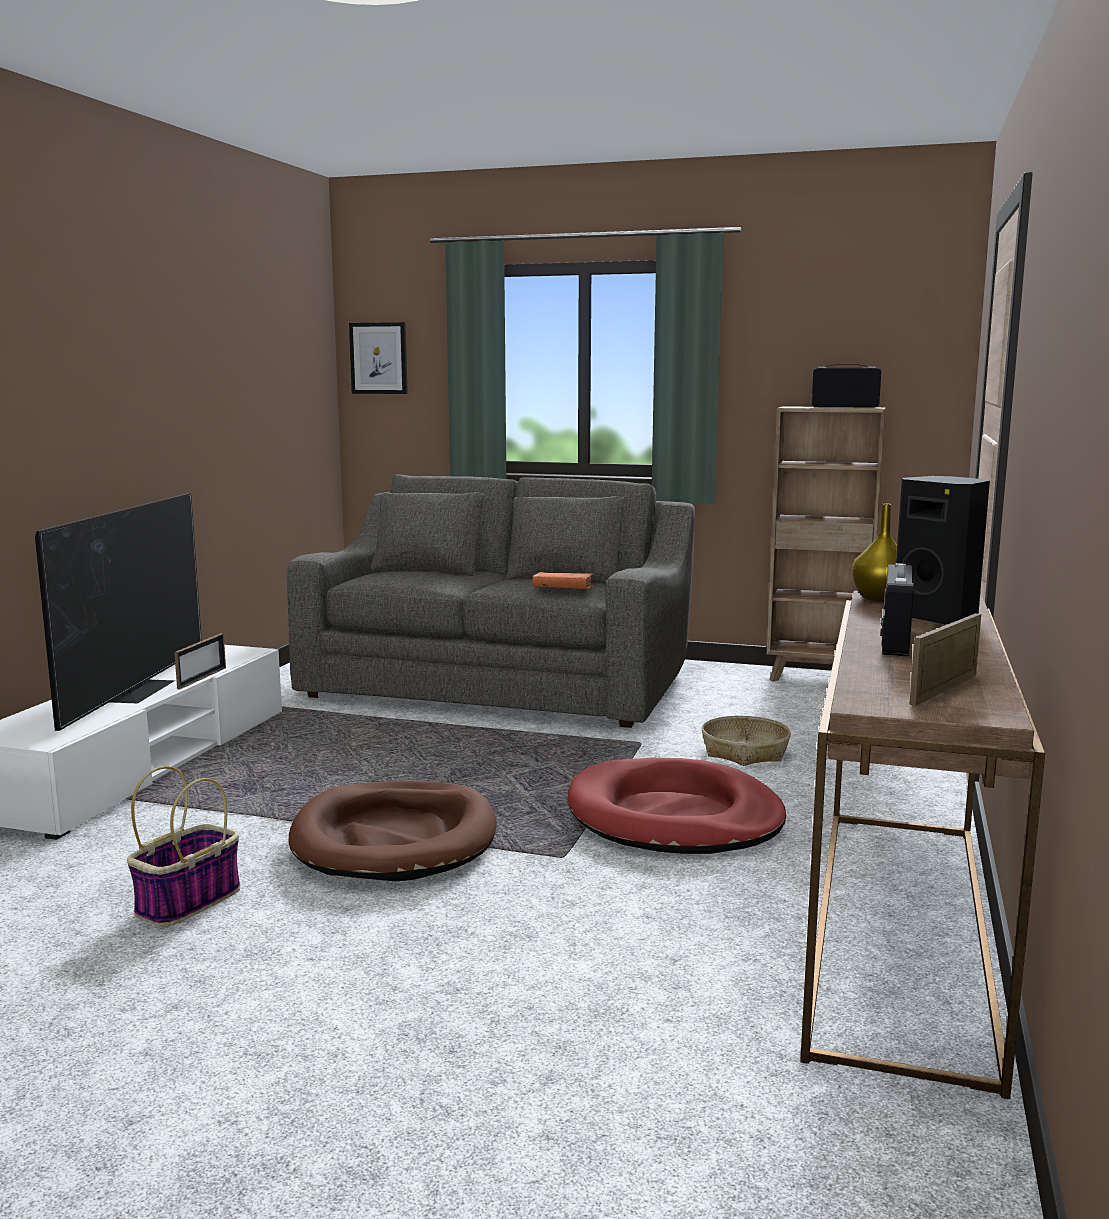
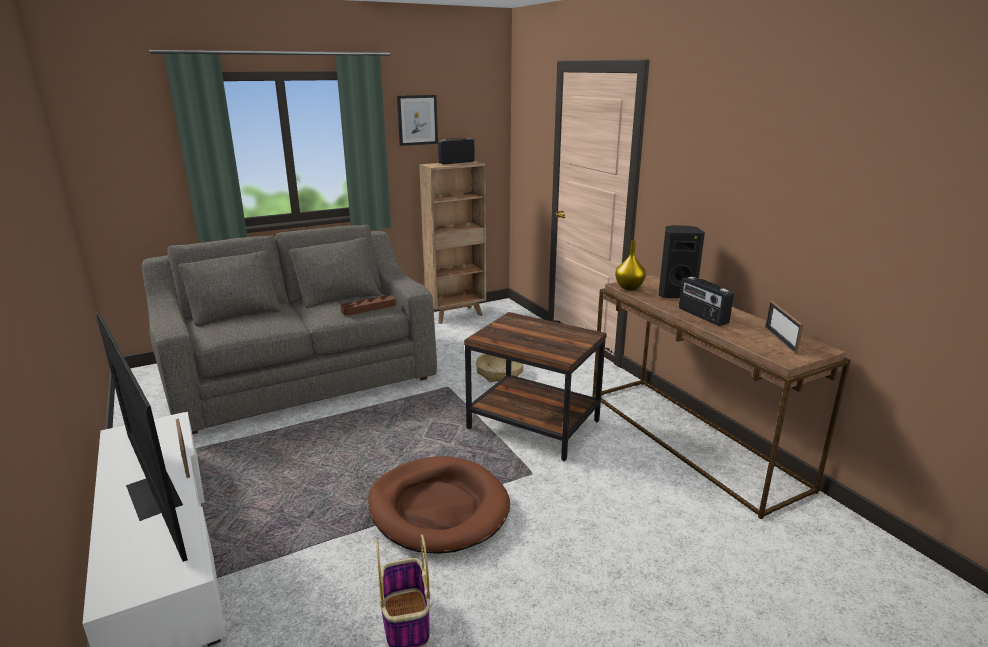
camera: 45 degrees left, 10 degrees up
picture [349,322,408,394] -> picture moved to [397,95,438,146]
orange book [532,572,594,589] -> brown tray [340,295,396,316]
red dog bed [568,758,786,854] -> brown side table [464,312,607,461]

